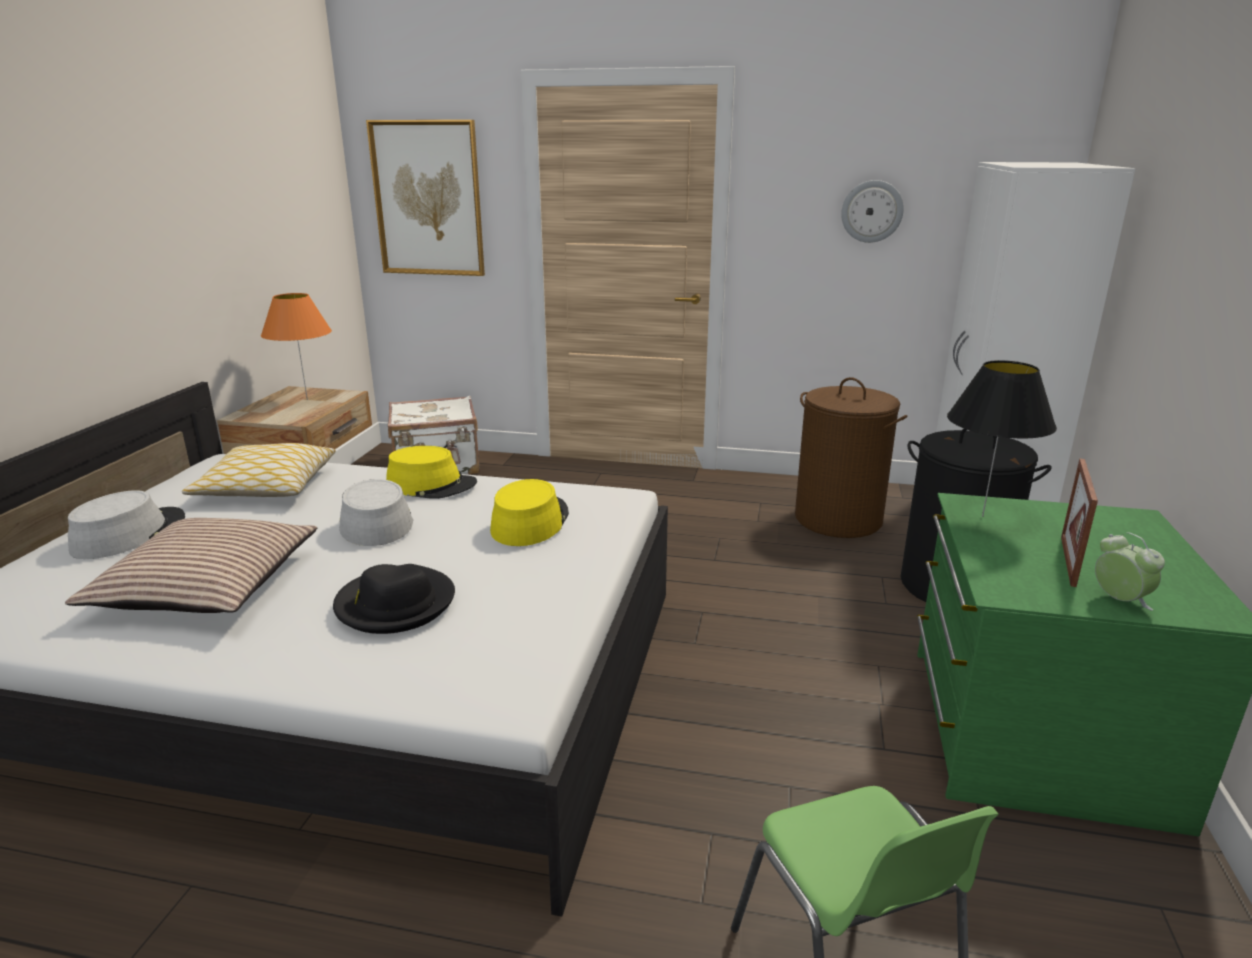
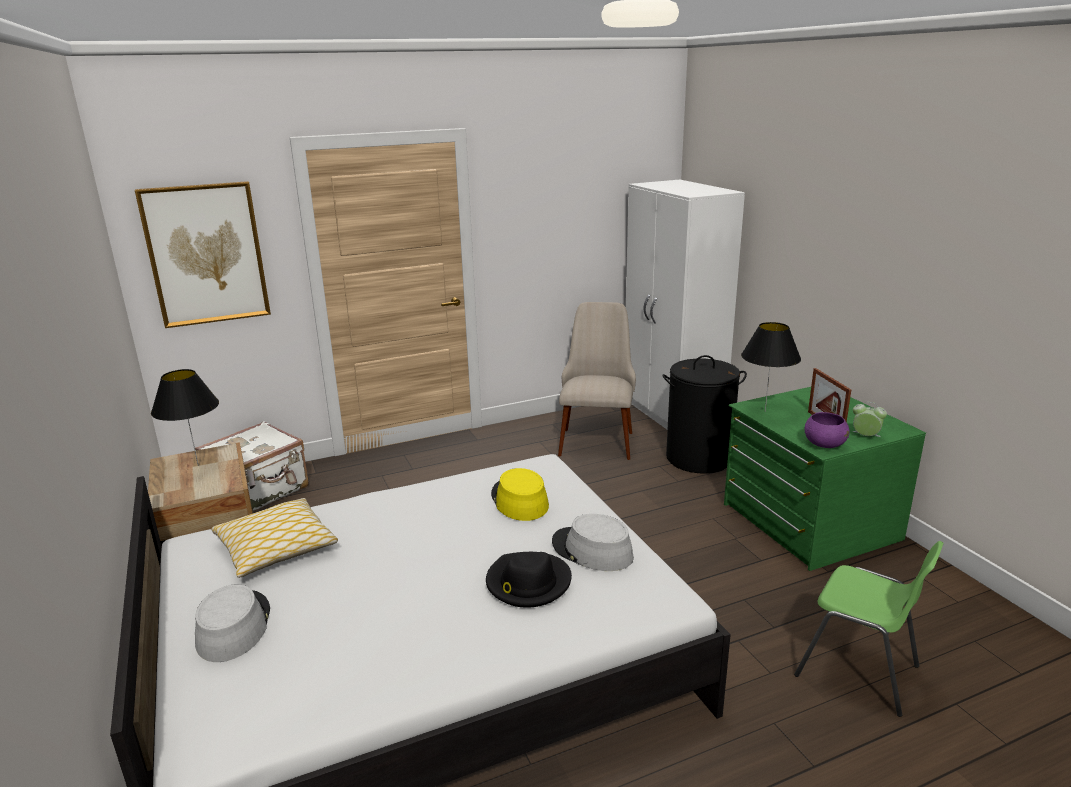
camera: 35 degrees left, 0 degrees up
pillow [65,518,317,613] -> none
orange table lamp [261,293,332,400] -> black table lamp [151,369,219,466]
grey hat [339,479,413,546] -> grey hat moved to [552,514,634,571]
yellow hat [386,446,477,499] -> none
brown laundry basket [795,377,907,538] -> beige chair [558,302,636,460]
wall clock [841,180,904,243] -> none
none -> purple bowl [805,412,850,448]

